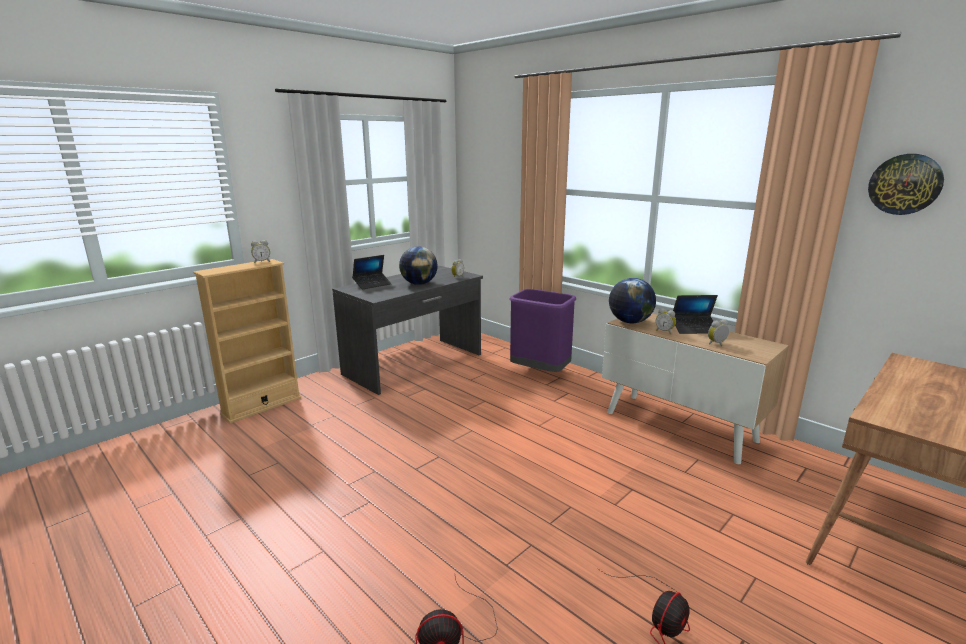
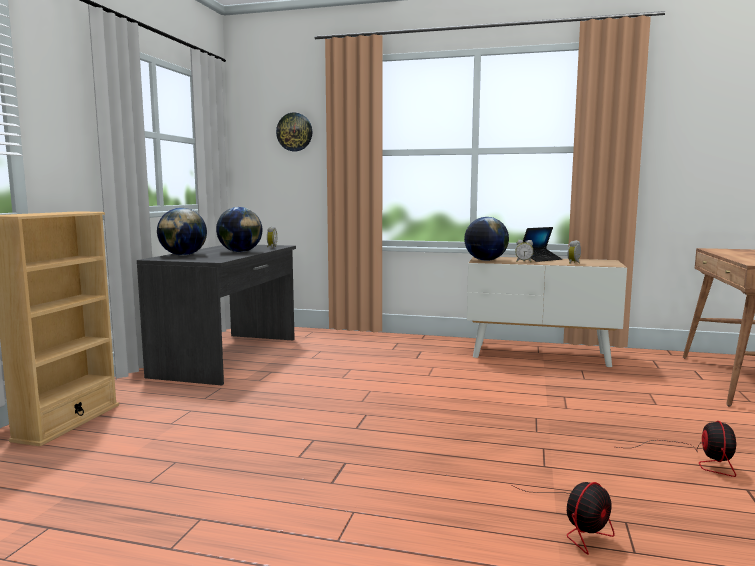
camera: 30 degrees left, 10 degrees down
alarm clock [251,240,270,263] -> none
laptop [352,255,392,289] -> globe [157,208,207,255]
purple trash can [509,289,576,372] -> none
wall clock [868,154,944,215] -> wall clock moved to [276,112,312,151]

